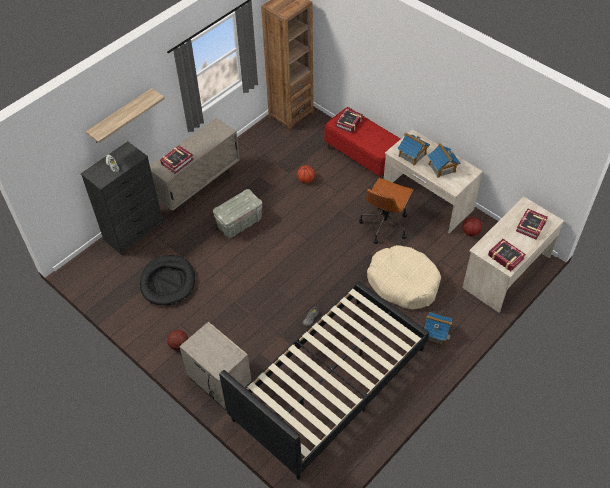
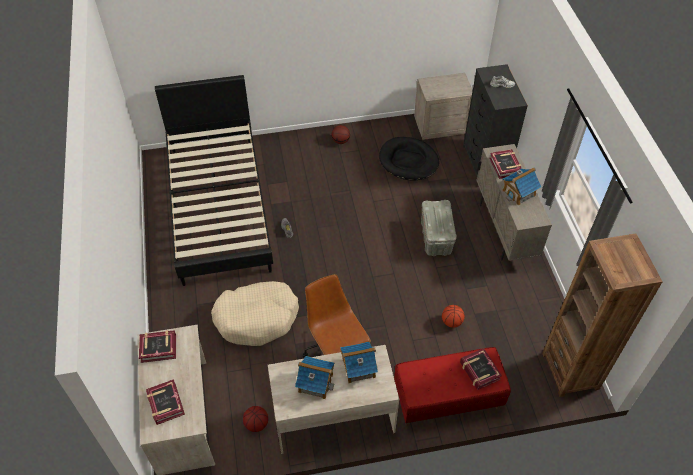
camera: 125 degrees right, 0 degrees up
shelf [86,88,165,143] -> none
beige nightstand [179,322,252,409] -> beige nightstand moved to [414,73,473,140]
toy house [425,312,452,346] -> toy house moved to [502,167,542,206]

